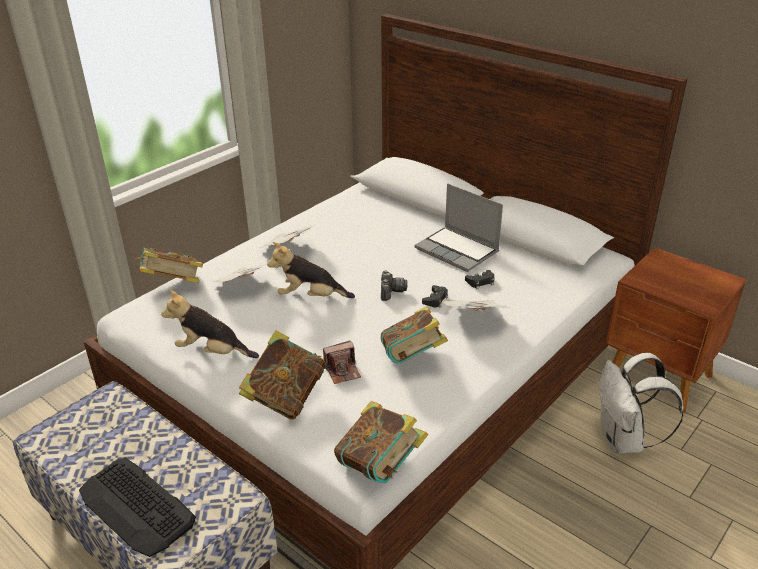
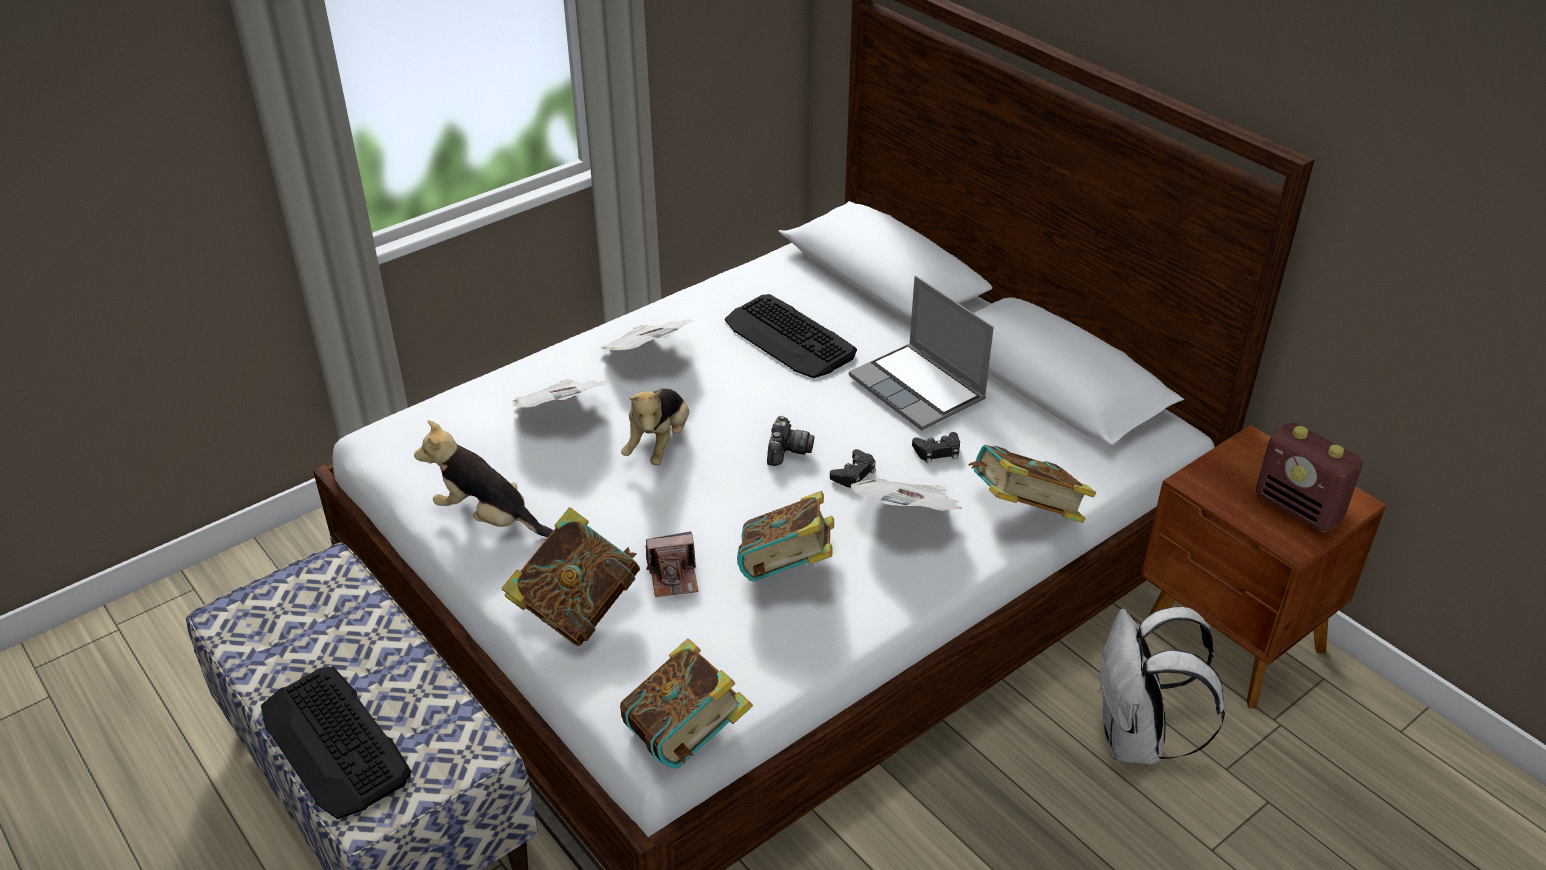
camera: 10 degrees right, 5 degrees up
book [135,248,203,283] -> book moved to [968,445,1096,523]
plush toy [267,242,355,298] -> plush toy turned 90 degrees counterclockwise [621,388,689,465]
none -> keyboard [725,294,857,378]
none -> radio [1256,423,1362,532]

